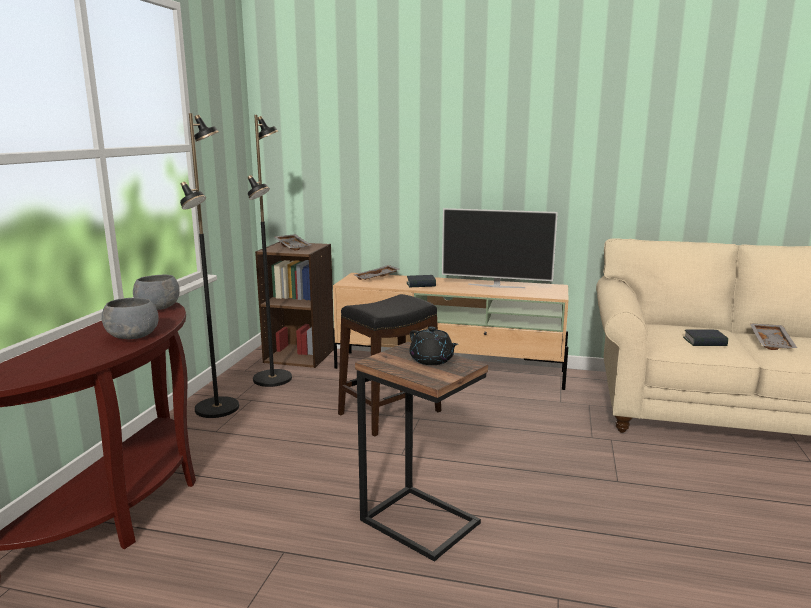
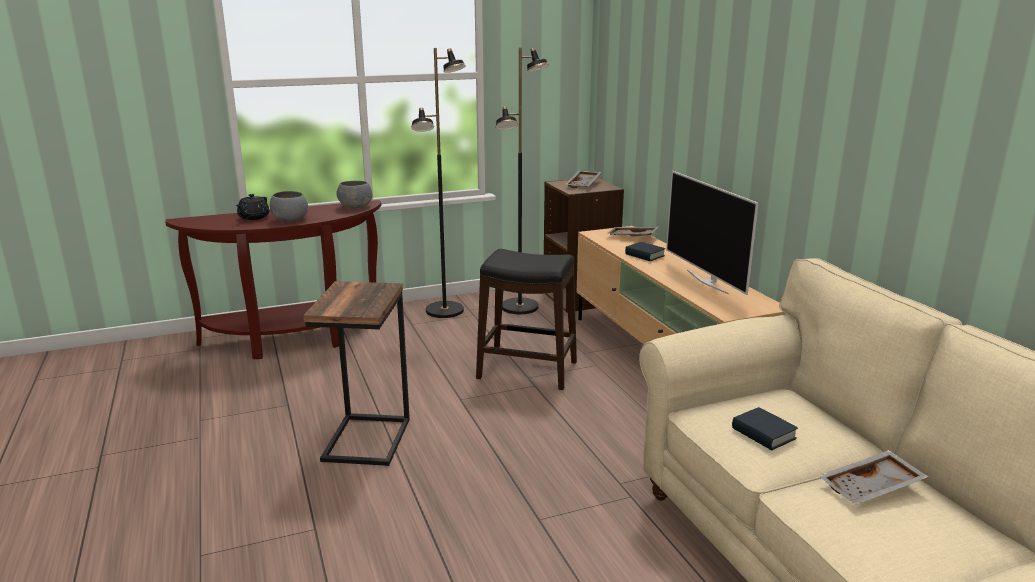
camera: 55 degrees right, 5 degrees up
black teapot [409,327,458,365] -> black teapot moved to [235,194,270,220]

